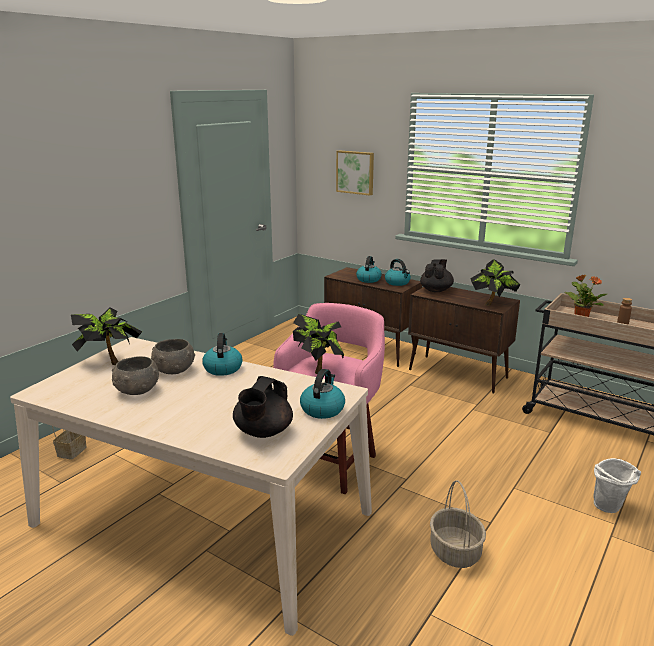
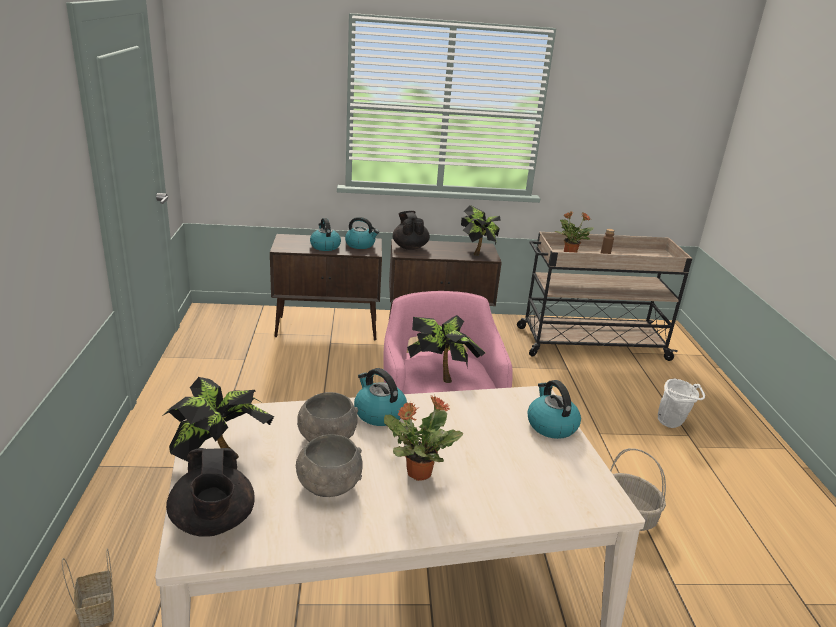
camera: 40 degrees left, 5 degrees up
black teapot [233,376,293,438] -> black teapot moved to [166,448,255,537]
picture [336,150,374,196] -> none
none -> potted plant [384,395,463,481]

